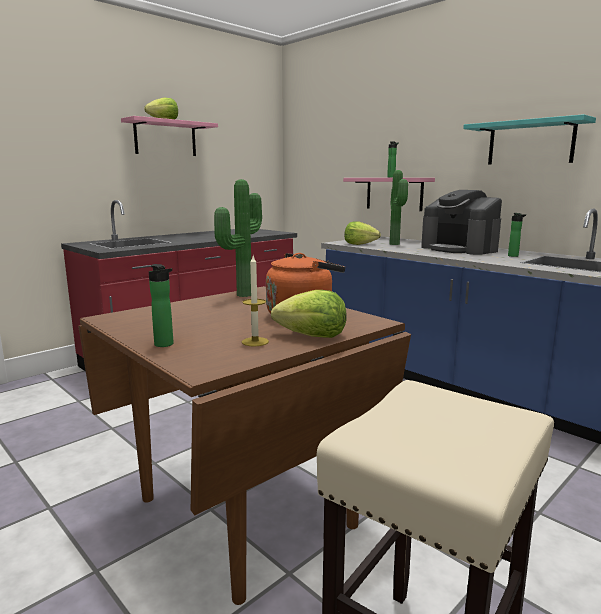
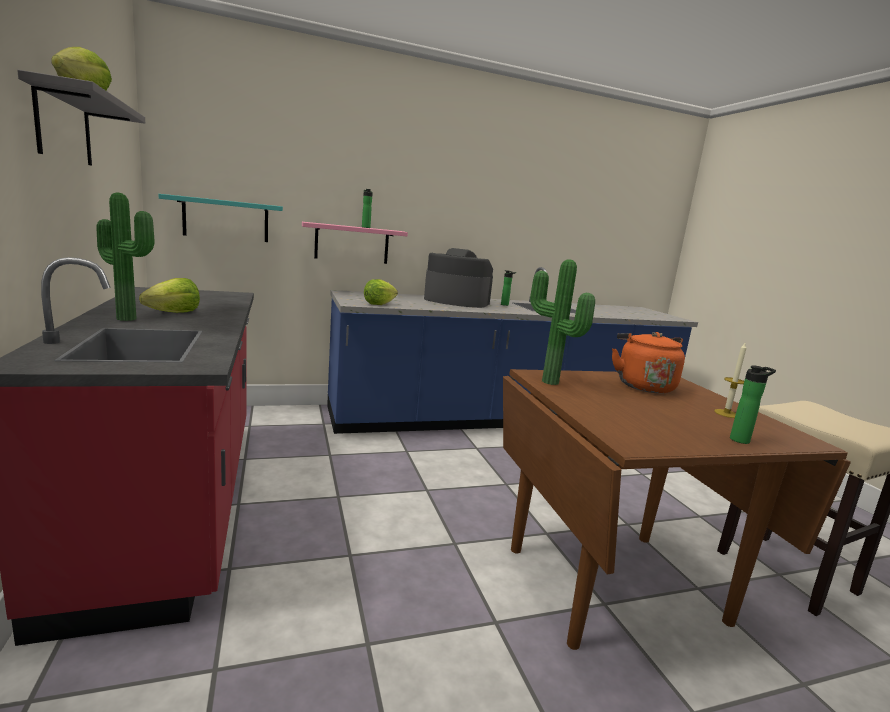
camera: 65 degrees left, 0 degrees up
pink shelf [121,116,218,156] -> grey shelf [17,70,145,165]
lettuce [271,290,346,338] -> lettuce moved to [139,278,200,313]
potted plant [389,170,408,245] -> potted plant moved to [97,193,155,321]
coffee machine [421,190,502,255] -> coffee machine turned 150 degrees counterclockwise [424,248,493,308]
turquoise shelf [463,114,596,165] -> turquoise shelf moved to [158,194,283,242]

